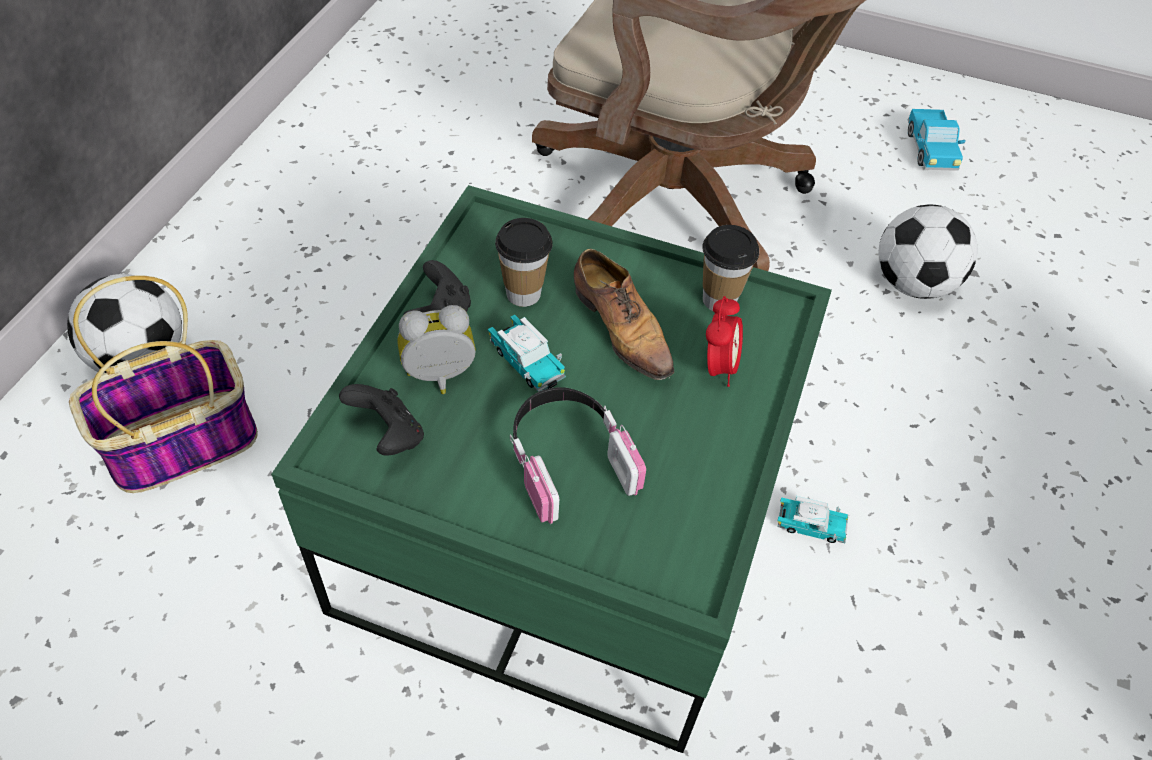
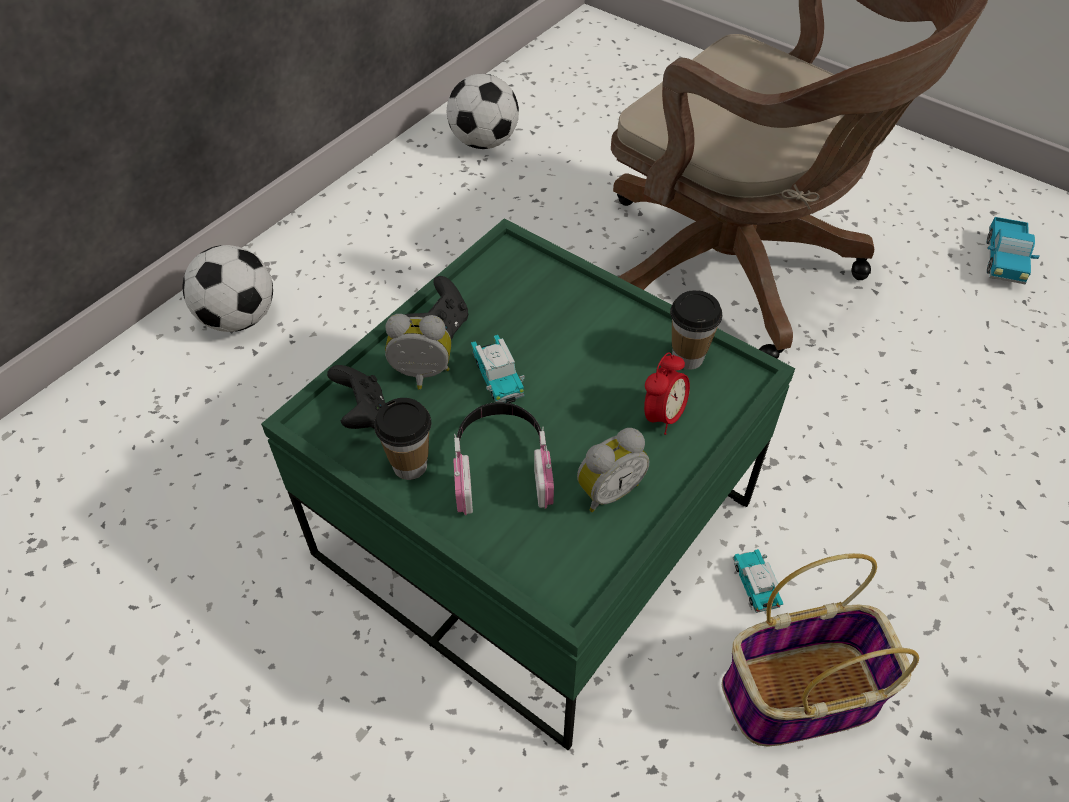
camera: 20 degrees right, 0 degrees up
basket [69,276,258,493] -> basket moved to [722,553,919,747]
cup [495,218,553,307] -> cup moved to [374,398,431,480]
shoe [574,249,674,380] -> none
toy car [778,496,848,543] -> toy car turned 135 degrees counterclockwise [733,549,783,613]
football [878,204,978,299] -> football moved to [447,74,519,149]
none -> alarm clock [577,428,649,512]

